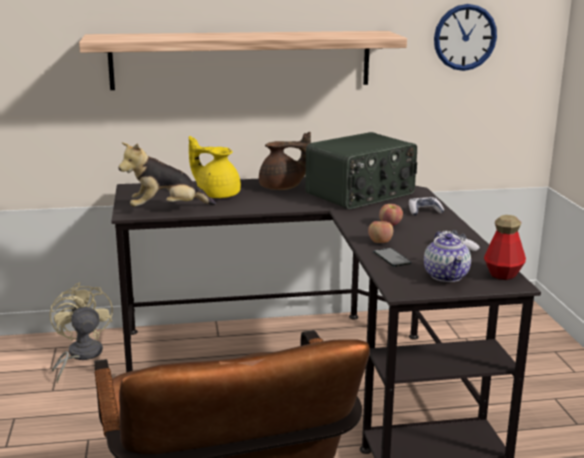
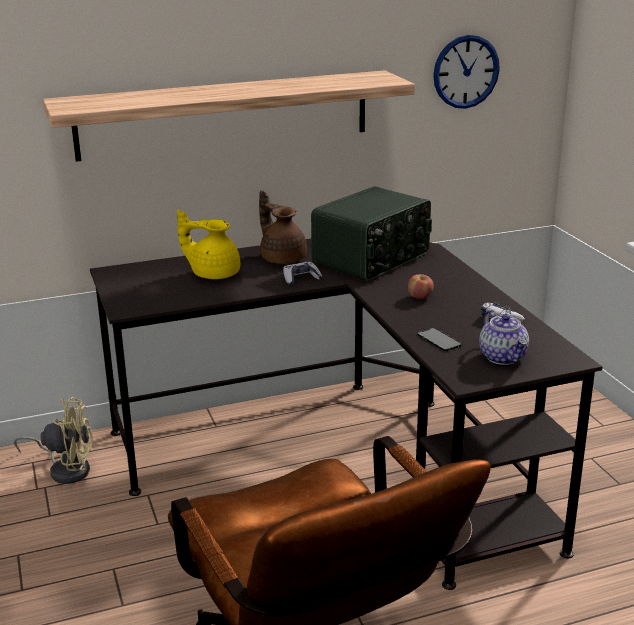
camera: 10 degrees left, 5 degrees up
beige fan [50,282,113,384] -> beige fan turned 120 degrees clockwise [14,397,93,484]
plush toy [118,142,216,207] -> none
brown teapot [259,132,311,190] -> brown teapot turned 105 degrees counterclockwise [259,190,307,264]
apple [368,221,393,243] -> none
game controller [409,197,444,216] -> game controller moved to [283,262,322,285]
bottle [484,215,526,280] -> none

